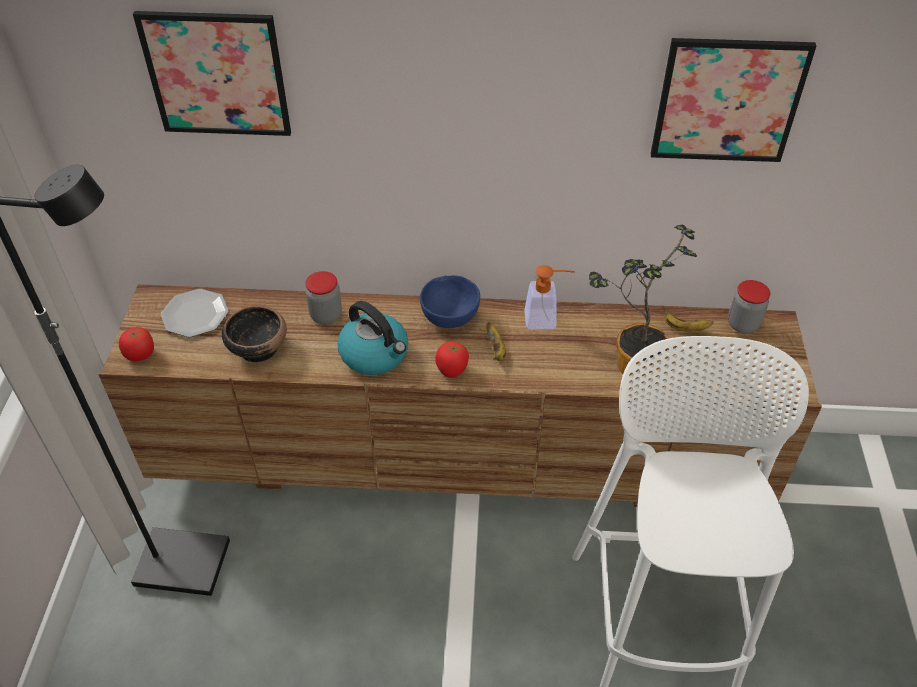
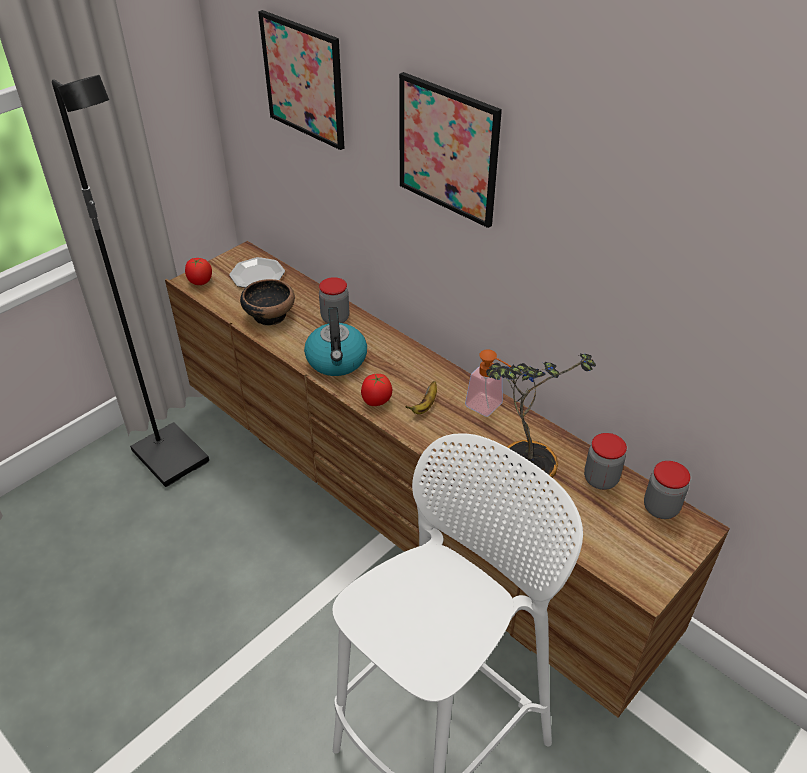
camera: 40 degrees right, 5 degrees down
blue bowl [420,275,480,328] -> none
picture [651,38,816,162] -> picture moved to [399,72,502,228]
banana [662,305,713,332] -> jar [584,433,627,490]

